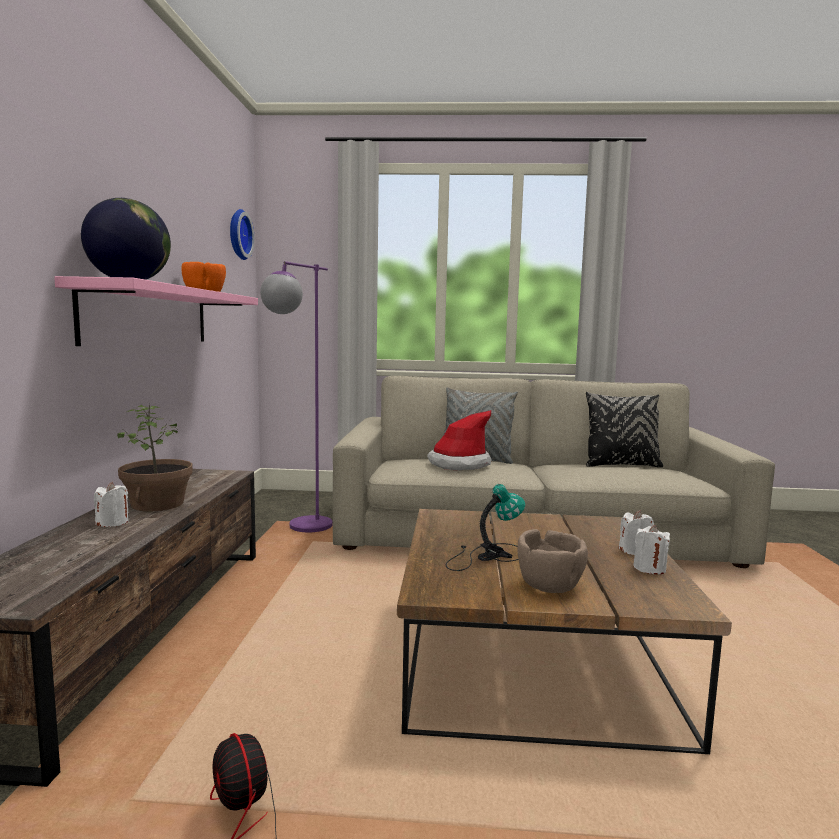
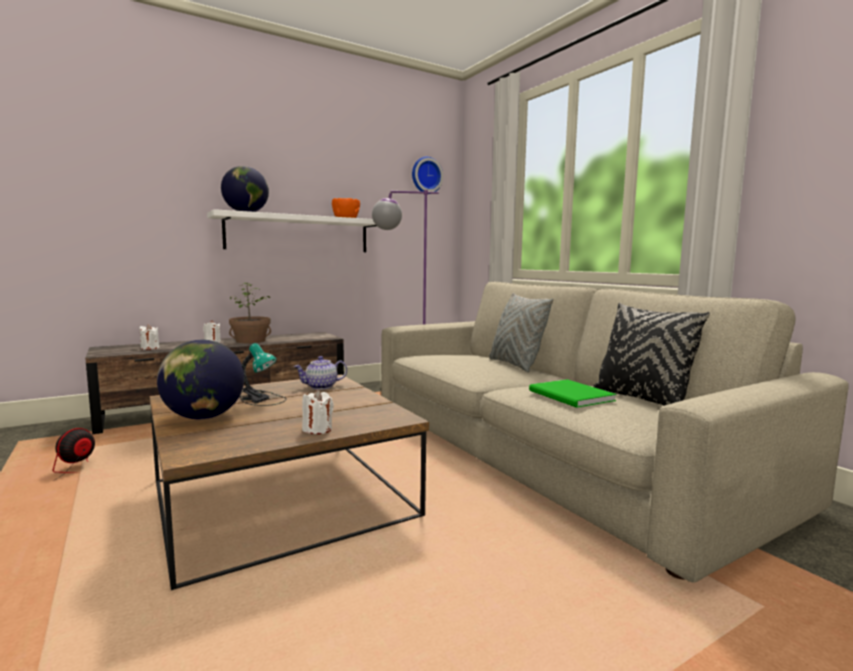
camera: 55 degrees right, 0 degrees up
pink shelf [54,276,258,346] -> white shelf [207,209,377,252]
hat [427,410,492,471] -> none
brown bowl [517,529,588,593] -> globe [157,340,244,419]
white candle [633,525,670,574] -> white candle moved to [139,324,159,350]
none -> teapot [294,356,347,390]
none -> green book [529,379,616,408]

